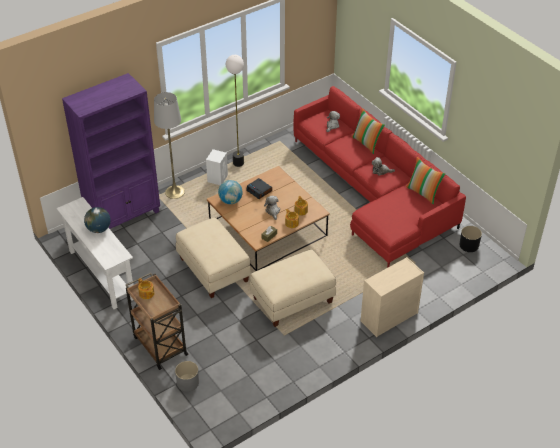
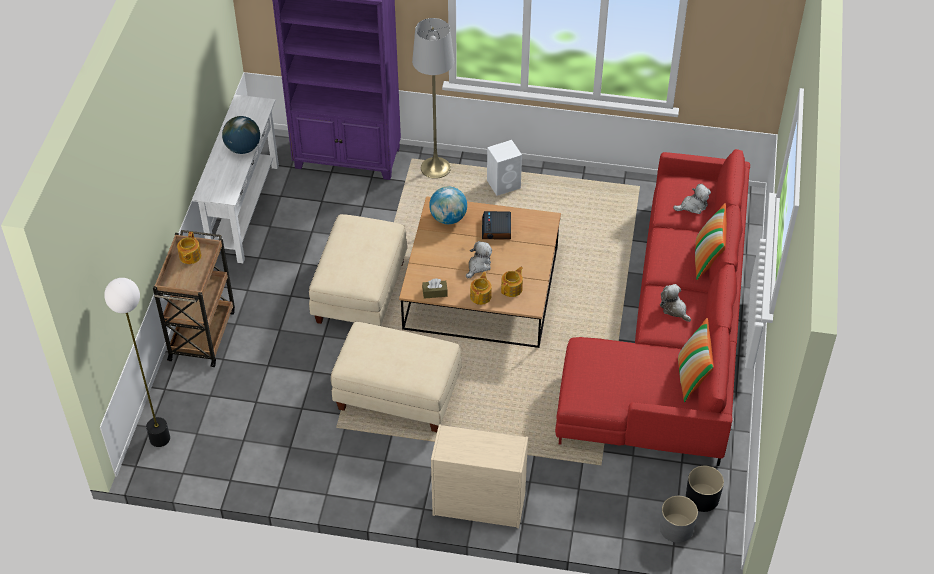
camera: 45 degrees right, 5 degrees up
grey planter [175,361,199,392] -> grey planter moved to [660,496,698,543]
floor lamp [226,55,244,167] -> floor lamp moved to [104,278,170,447]

